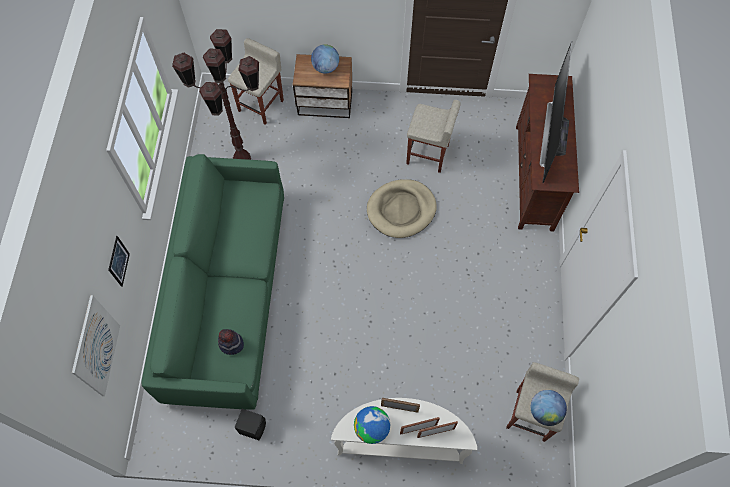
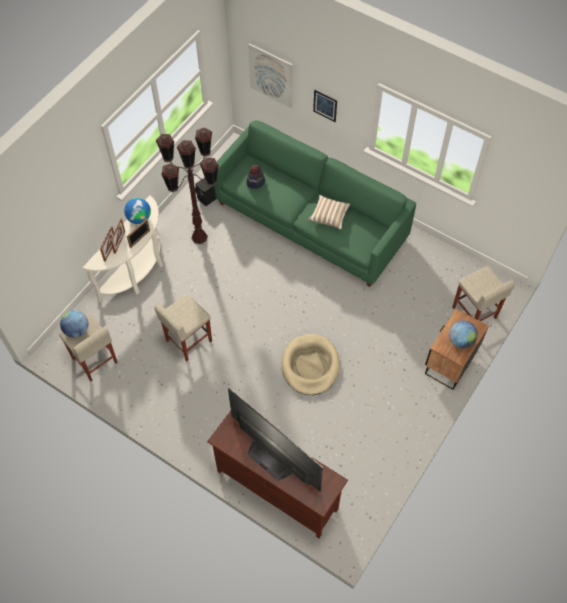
camera: 120 degrees right, 5 degrees down
brown floor lamp [172,29,259,160] -> brown floor lamp moved to [156,128,219,244]
beige stool [406,100,460,173] -> beige stool moved to [154,294,212,361]
none -> pillow [308,195,350,230]

